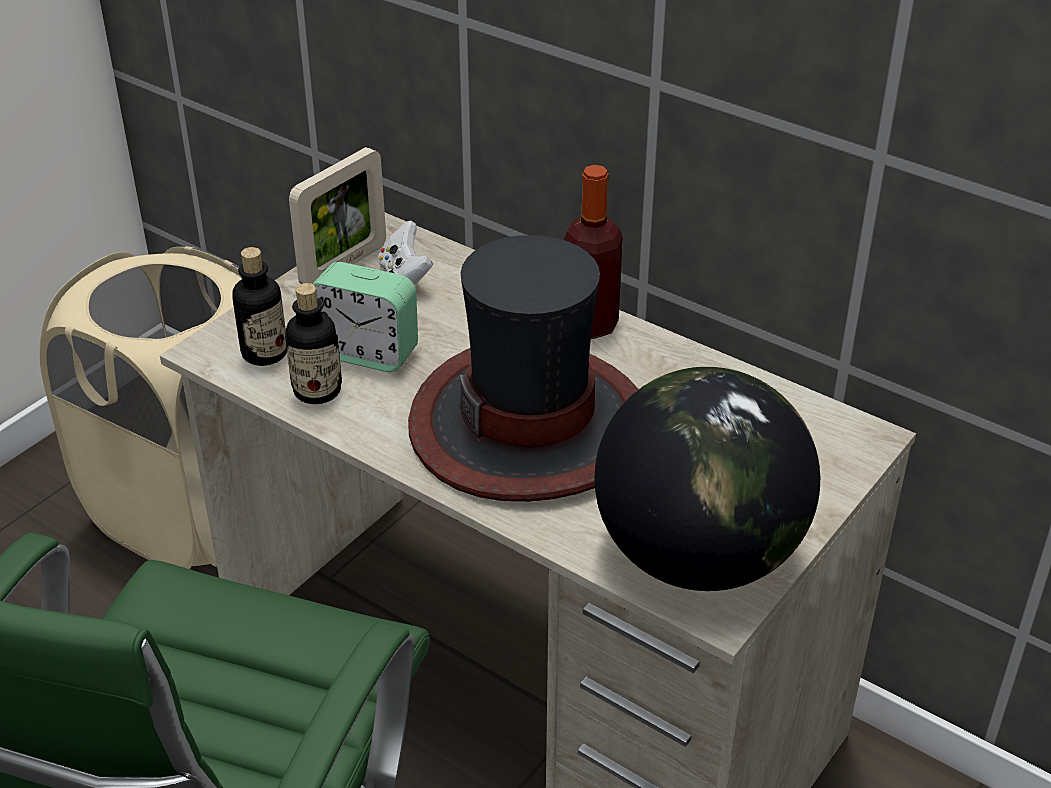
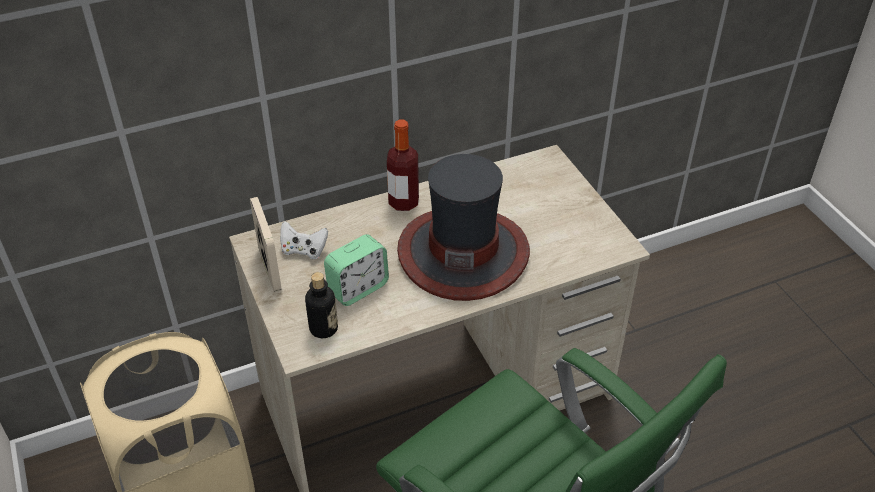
camera: 60 degrees left, 5 degrees up
bottle [285,283,342,404] -> none
globe [595,367,820,591] -> none

